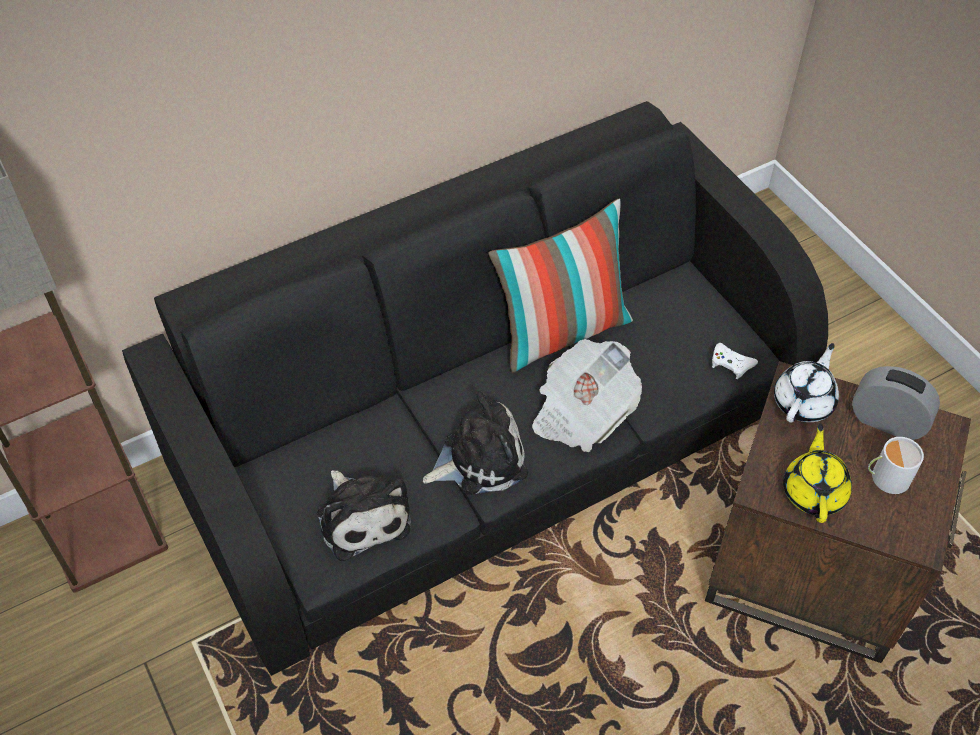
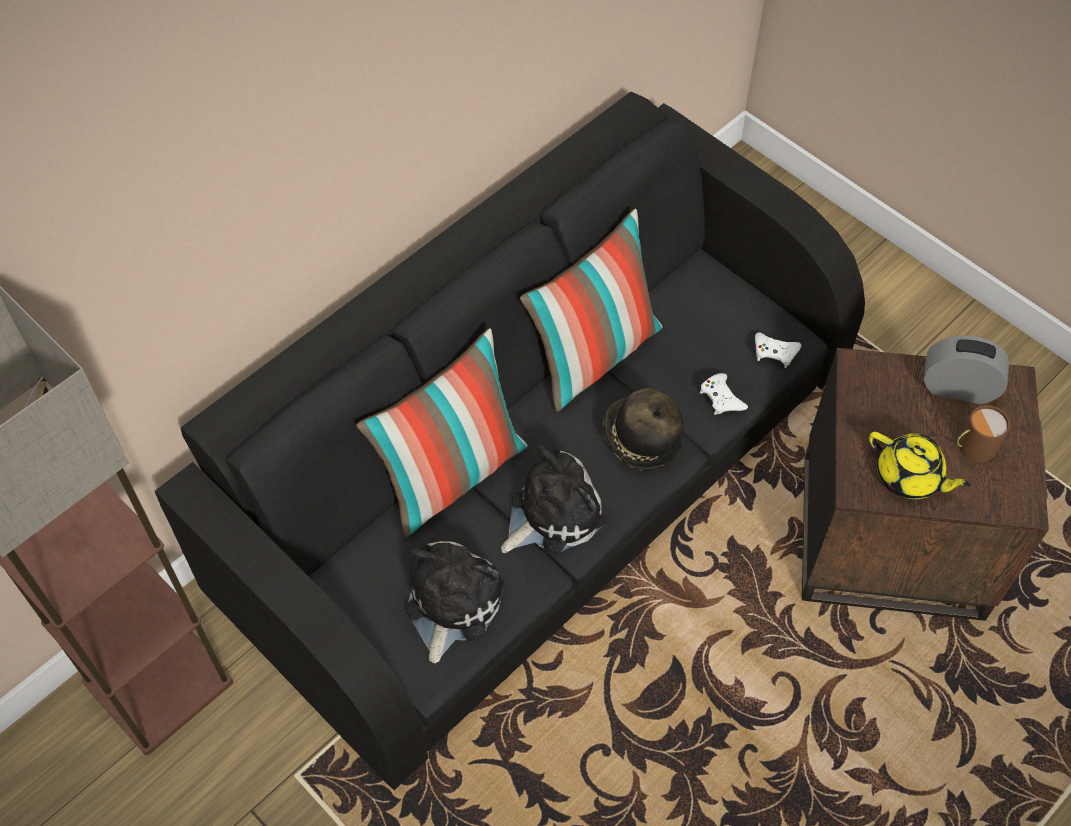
camera: 15 degrees left, 5 degrees up
plush toy [317,470,411,561] -> plush toy turned 120 degrees counterclockwise [406,541,504,663]
newspaper [532,339,642,452] -> hat [603,388,684,471]
white teapot [774,343,839,423] -> none
yellow teapot [783,423,852,523] -> yellow teapot turned 135 degrees clockwise [869,432,971,499]
white mug [868,437,924,494] -> brown mug [956,405,1010,462]
none -> pillow [356,328,528,537]
none -> white game controller [700,373,748,415]

